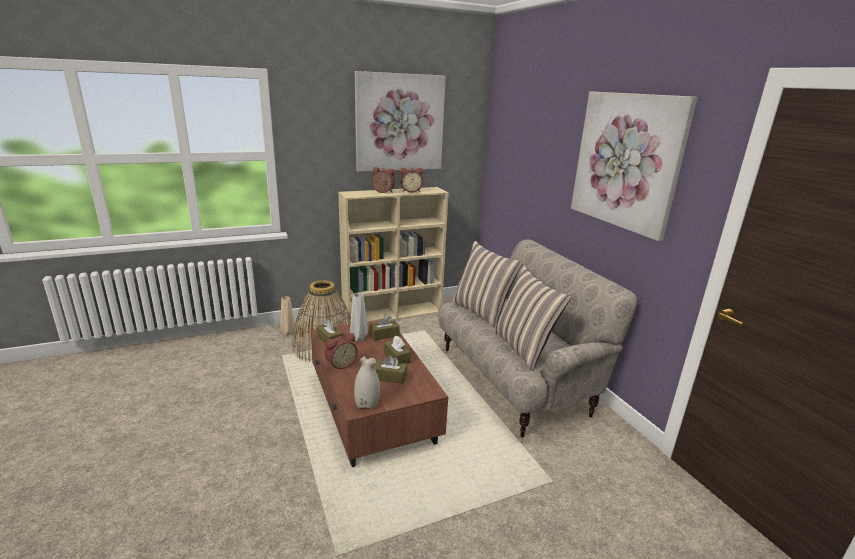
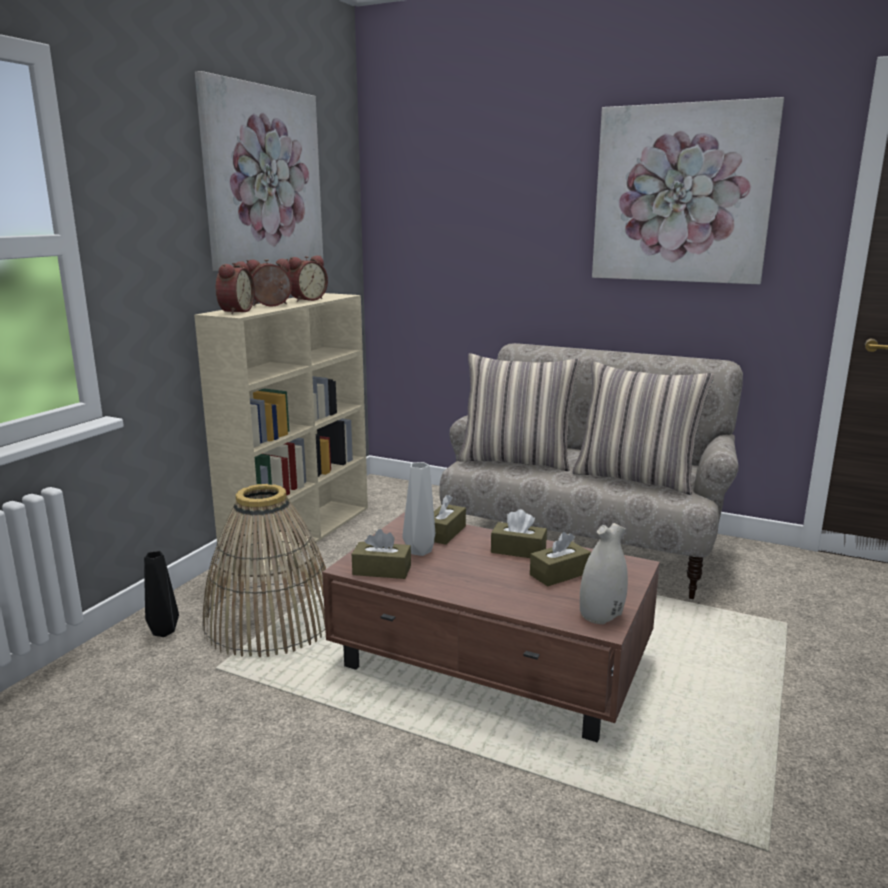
camera: 40 degrees left, 5 degrees down
beige vase [280,296,295,335] -> black vase [144,551,179,637]
alarm clock [325,333,358,370] -> alarm clock moved to [215,261,255,314]

